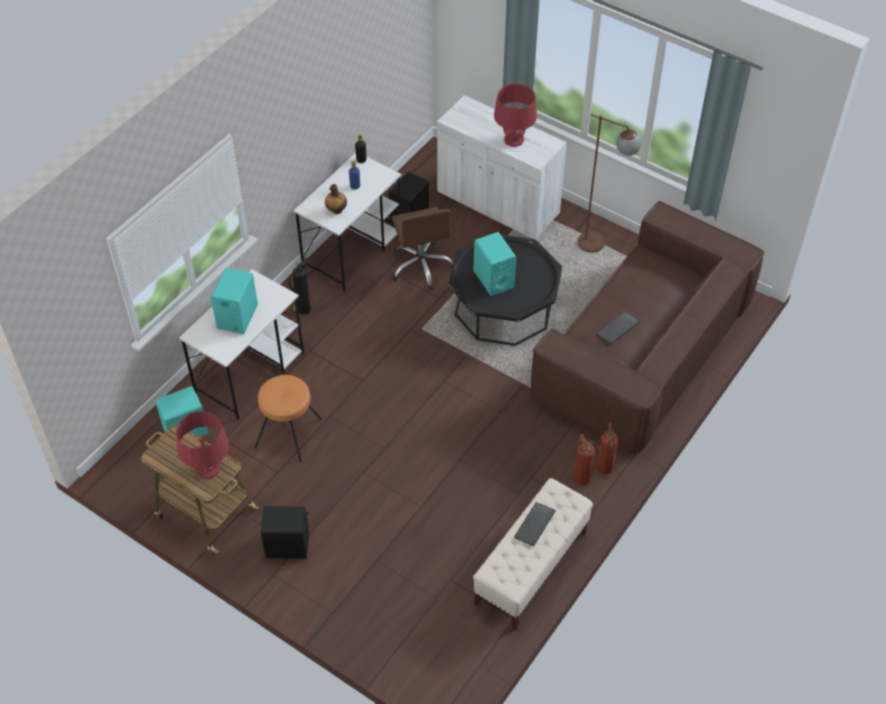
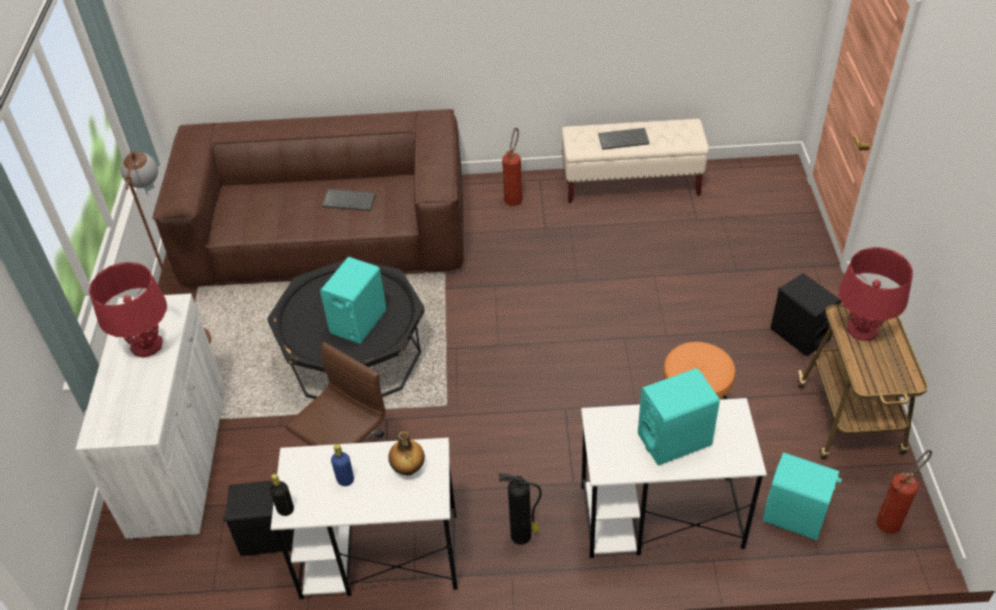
camera: 125 degrees left, 5 degrees down
fire extinguisher [596,422,618,474] -> fire extinguisher moved to [876,450,932,534]

